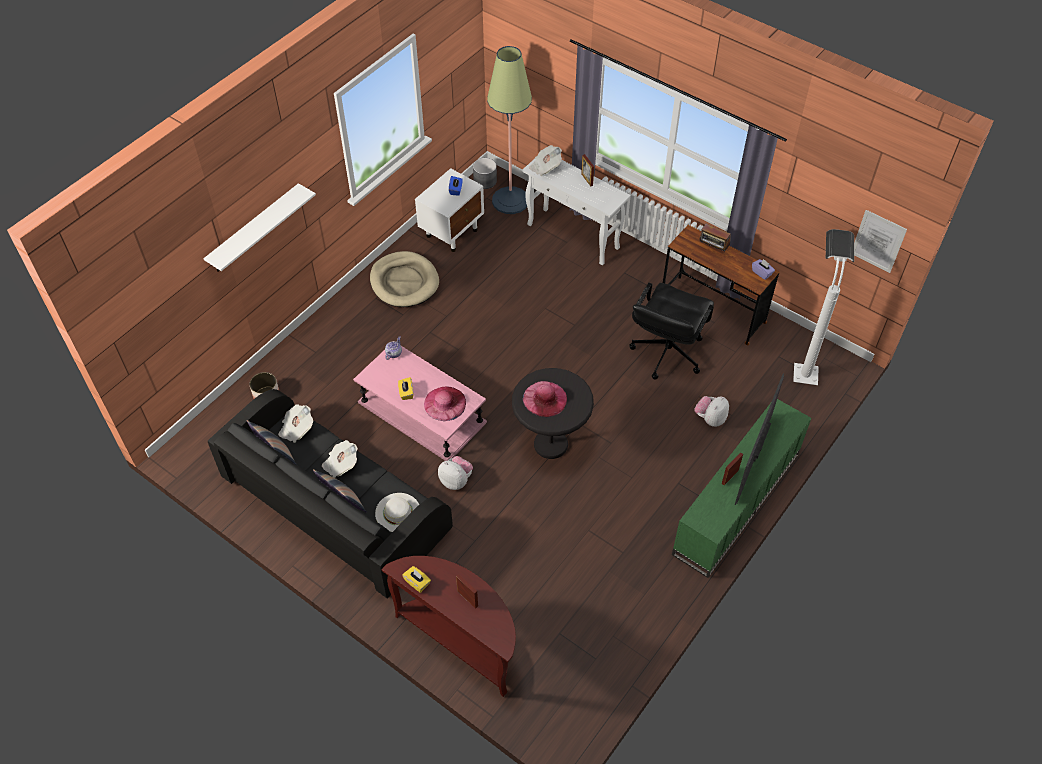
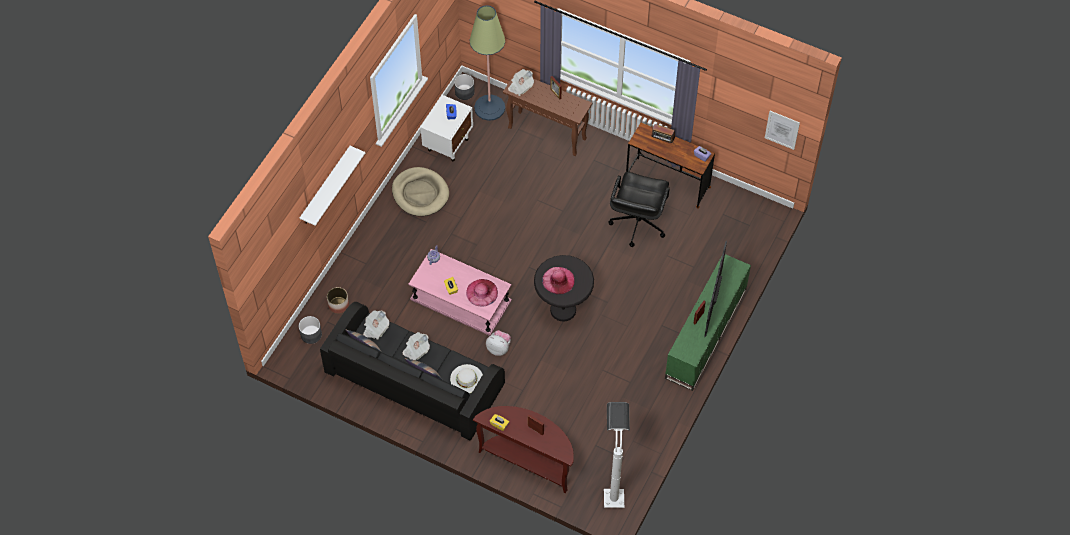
camera: 10 degrees left, 5 degrees up
white console table [522,159,631,265] -> brown console table [503,72,592,156]
plush toy [694,396,729,427] -> none
white floor lamp [793,229,854,385] -> white floor lamp moved to [604,402,630,508]
none -> grey planter [299,316,322,344]

